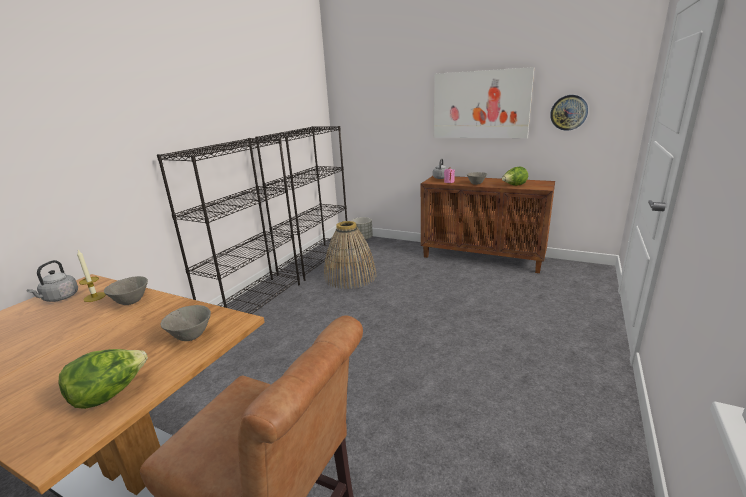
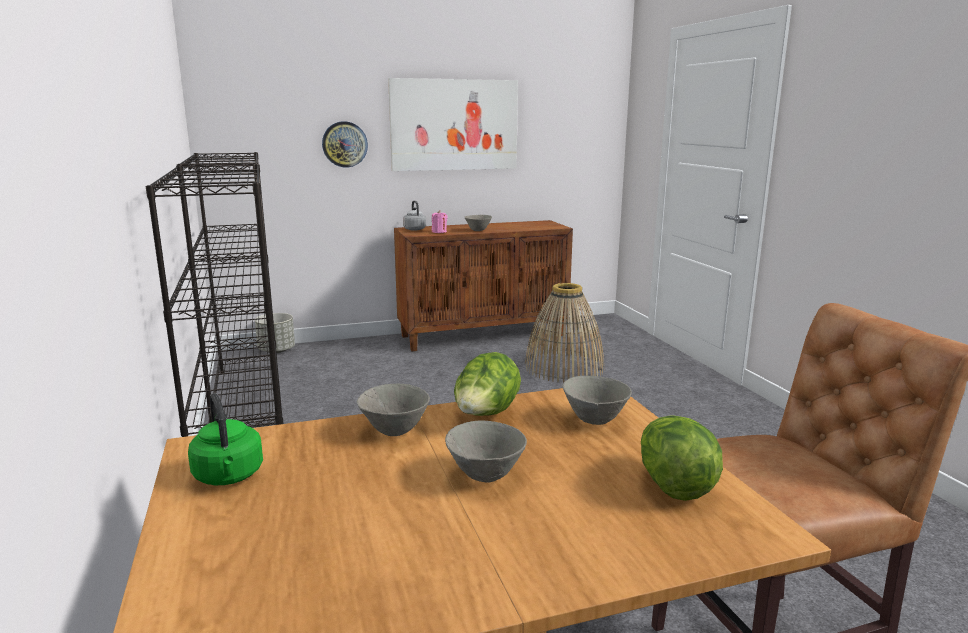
camera: 45 degrees left, 5 degrees down
grey kettle [27,260,78,302] -> green kettle [188,393,263,485]
candle [77,250,106,302] -> none
basket [324,221,377,289] -> basket moved to [525,283,604,383]
lettuce [502,167,528,186] -> lettuce moved to [454,352,521,416]
wall clock [550,95,588,131] -> wall clock moved to [322,121,368,168]
none -> grey bowl [445,421,527,482]

